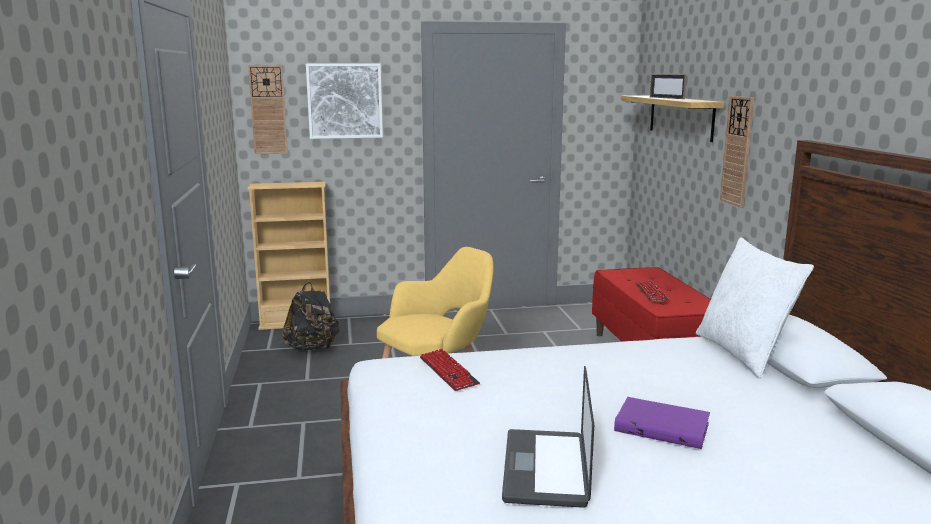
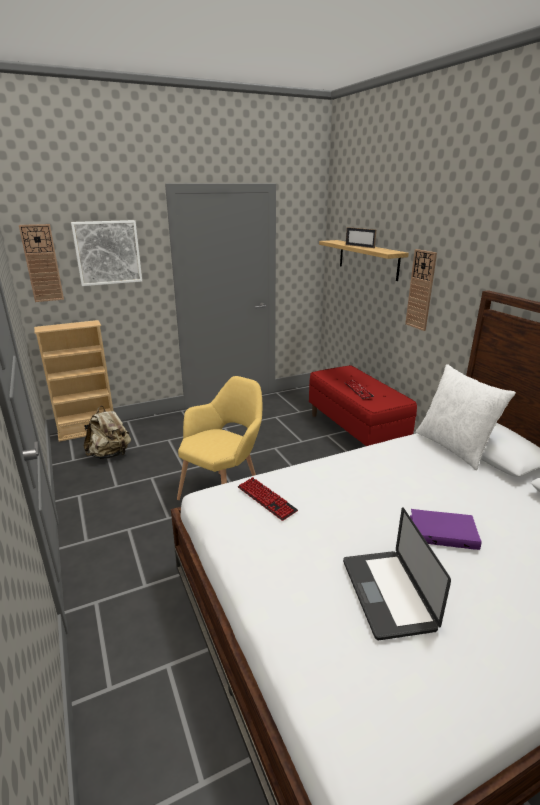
camera: 15 degrees left, 10 degrees up
black backpack [282,282,340,351] -> beige backpack [84,406,131,459]

